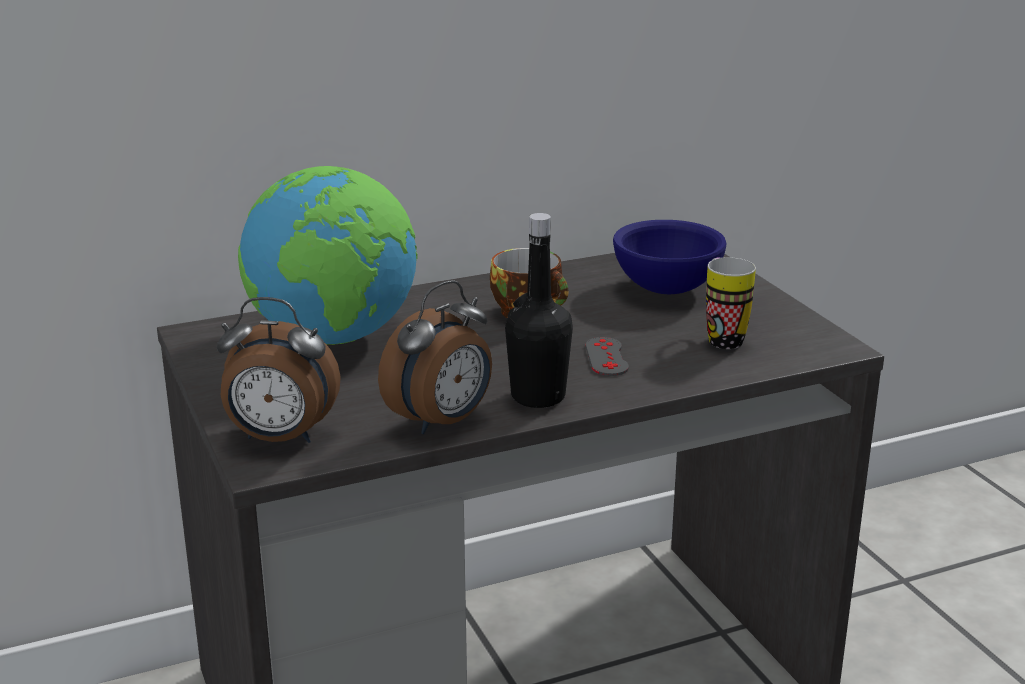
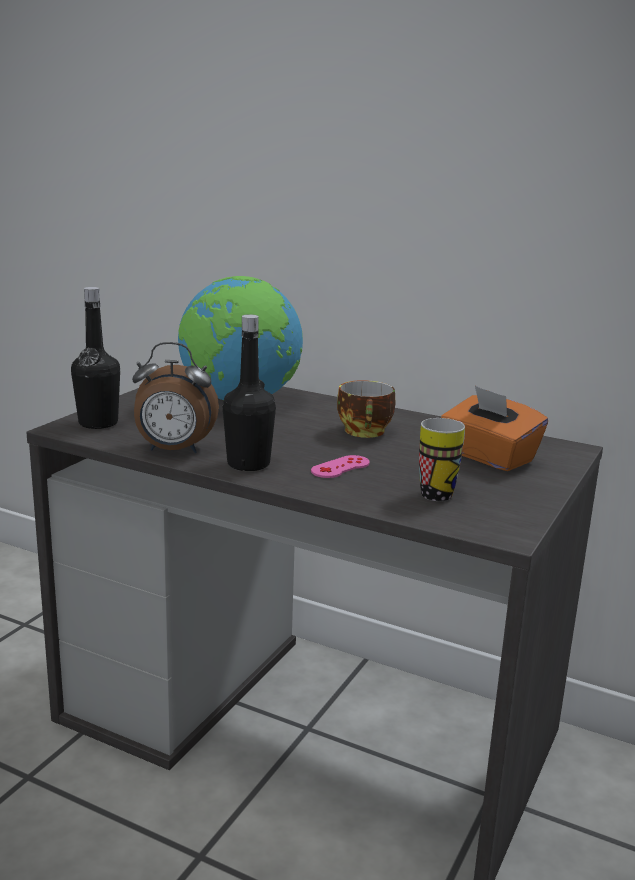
camera: 50 degrees right, 5 degrees down
alarm clock [216,297,341,443] -> black bottle [71,287,120,429]
grey game controller [585,337,629,376] -> pink game controller [311,455,370,478]
blue bowl [613,220,726,294] -> orange tissue box [441,386,548,471]

